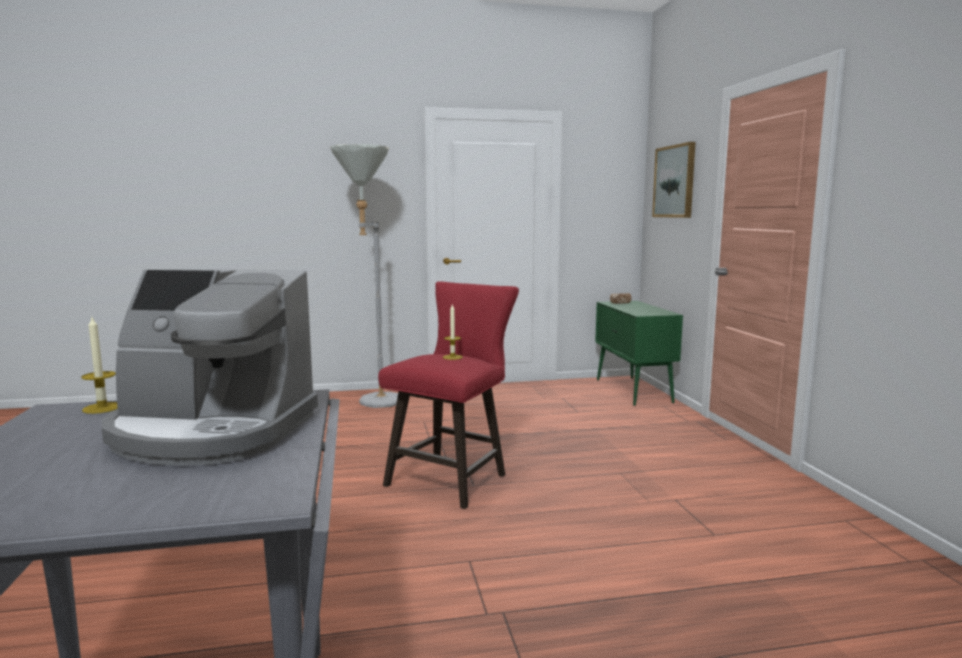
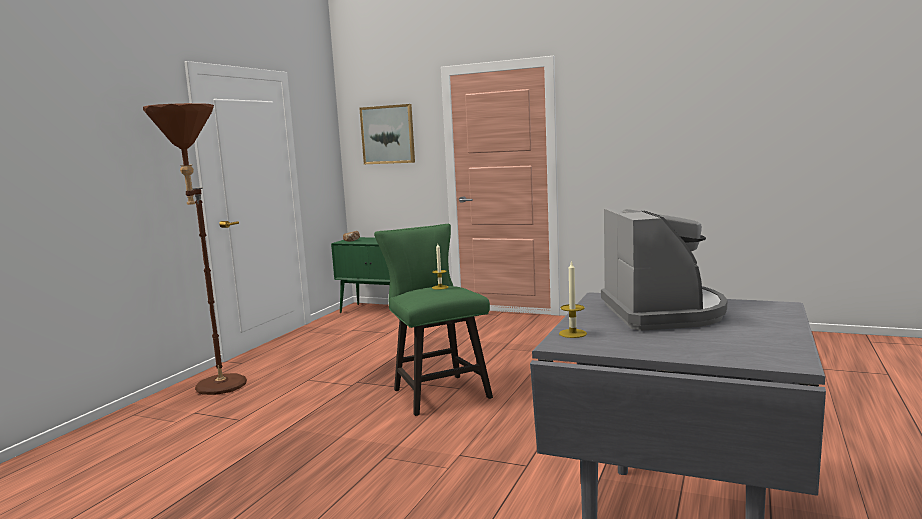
camera: 55 degrees left, 0 degrees up
coffee machine [102,269,318,466] -> coffee machine turned 45 degrees counterclockwise [601,208,727,331]
grey floor lamp [330,144,398,408] -> brown floor lamp [143,103,247,395]
red stool [378,281,519,509] -> green stool [374,224,493,416]

